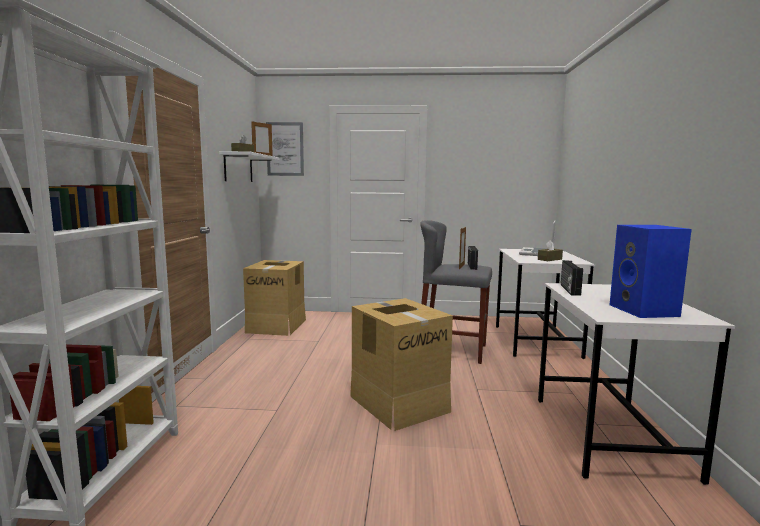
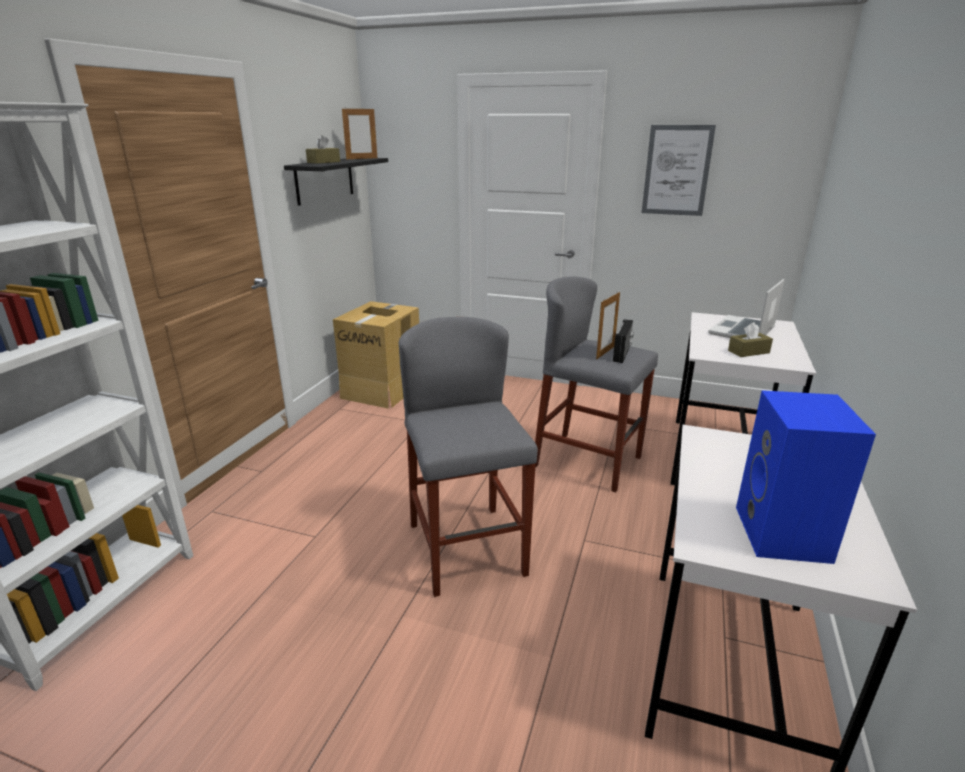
camera: 15 degrees right, 15 degrees up
white shelf [219,151,279,182] -> black shelf [284,158,388,206]
picture [266,122,304,176] -> picture moved to [642,125,716,216]
cardboard box [350,298,453,431] -> grey stool [399,317,538,597]
radio [561,260,583,296] -> none

